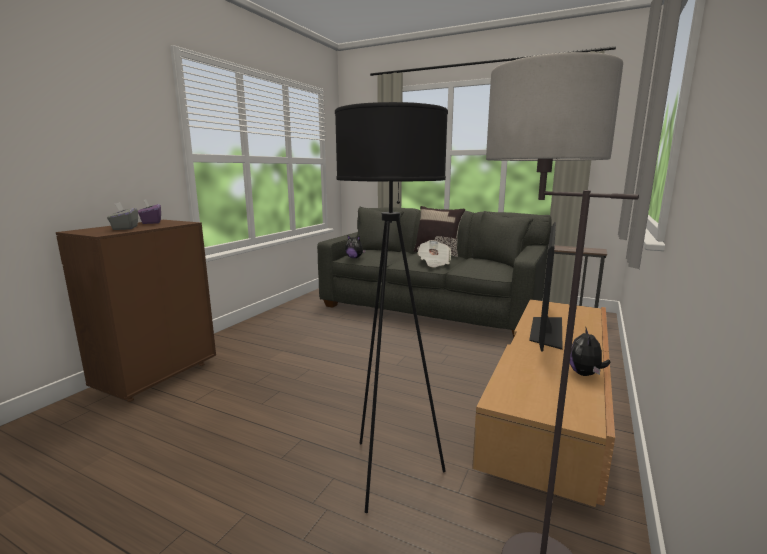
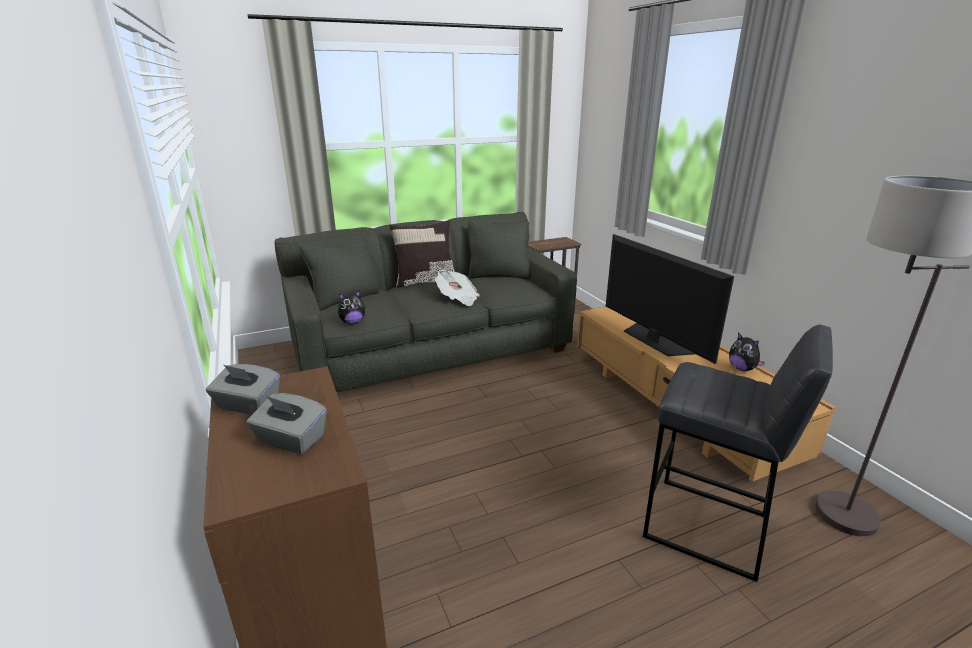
camera: 50 degrees left, 10 degrees up
purple tissue box [138,199,161,224] -> grey tissue box [206,364,280,415]
black floor lamp [335,102,448,513] -> grey stool [643,324,833,582]

